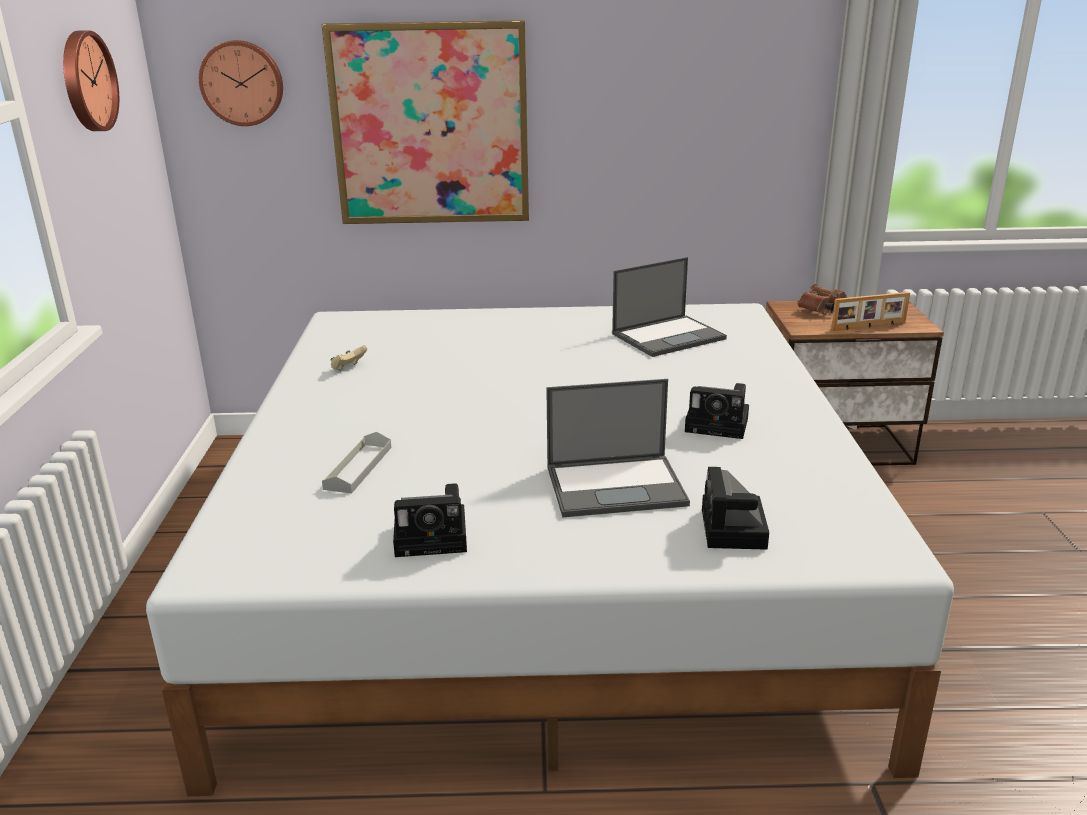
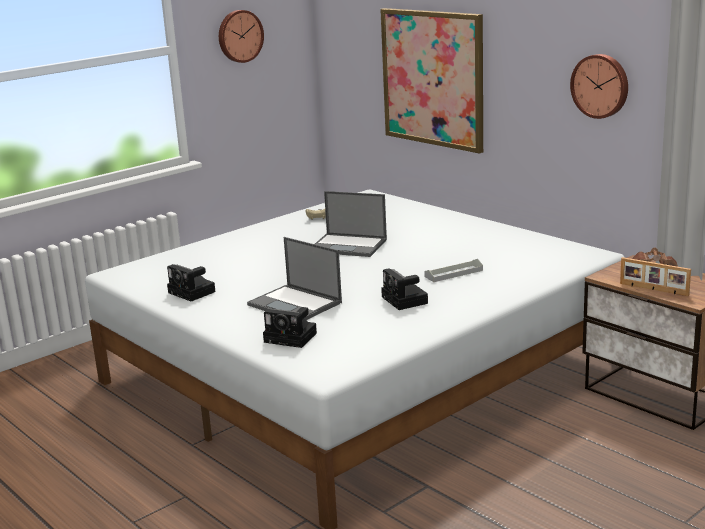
camera: 50 degrees right, 5 degrees down
wall clock [199,40,283,126] -> wall clock moved to [570,54,628,119]
grey tray [322,432,391,494] -> grey tray moved to [424,259,483,282]
laptop [612,257,727,357] -> laptop moved to [315,191,387,257]
camera [702,467,769,550] -> camera turned 120 degrees counterclockwise [263,307,317,348]

